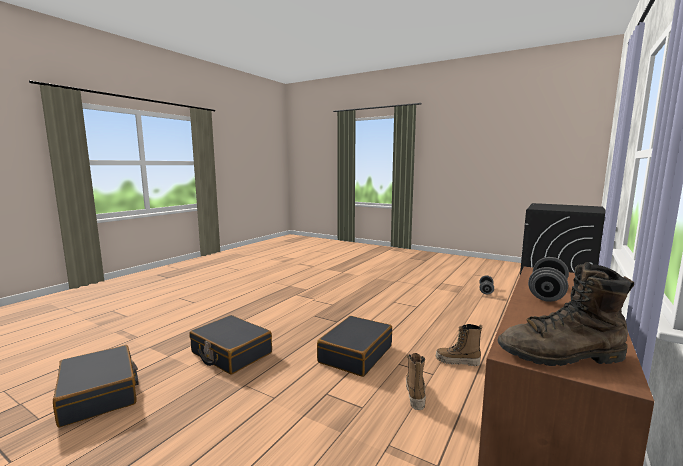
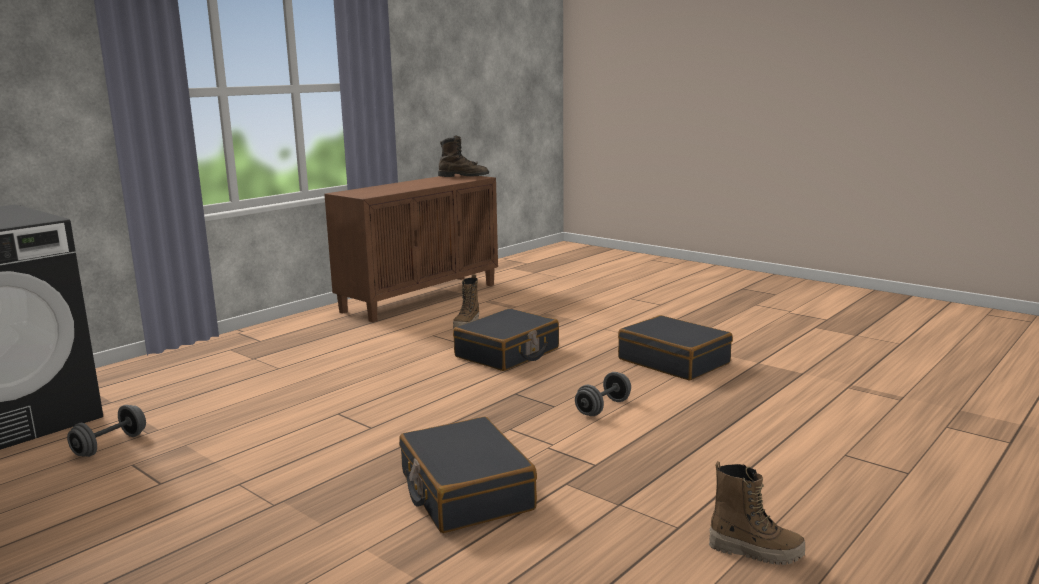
camera: 170 degrees left, 5 degrees up
black suitcase [53,345,139,427] -> black suitcase moved to [399,417,537,533]
boot [436,324,482,366] -> boot moved to [709,461,805,565]
grey dumbbell [528,257,569,302] -> grey dumbbell moved to [575,372,631,416]

